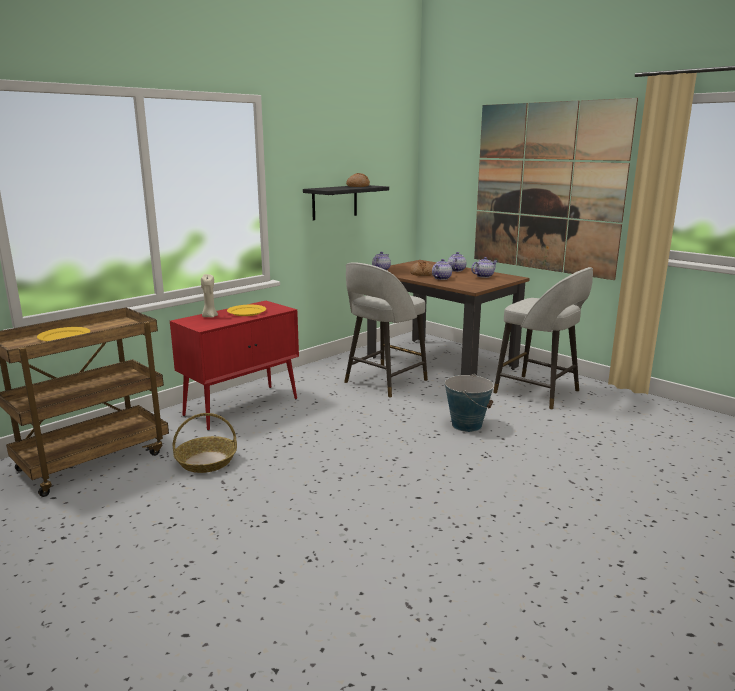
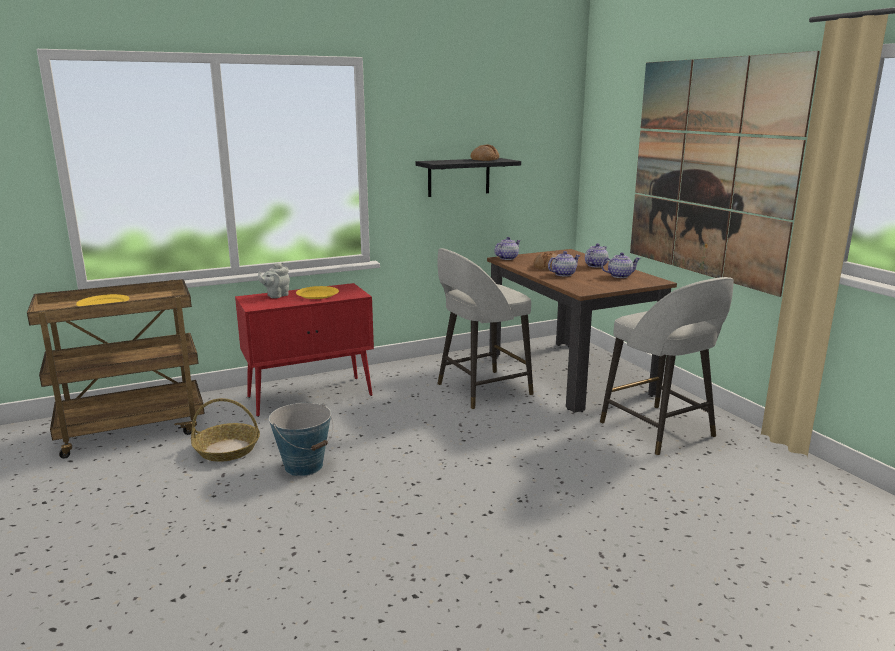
camera: 20 degrees right, 0 degrees up
beige candle [201,274,218,318] -> grey teapot [258,262,290,298]
bucket [445,374,494,432] -> bucket moved to [269,403,334,476]

